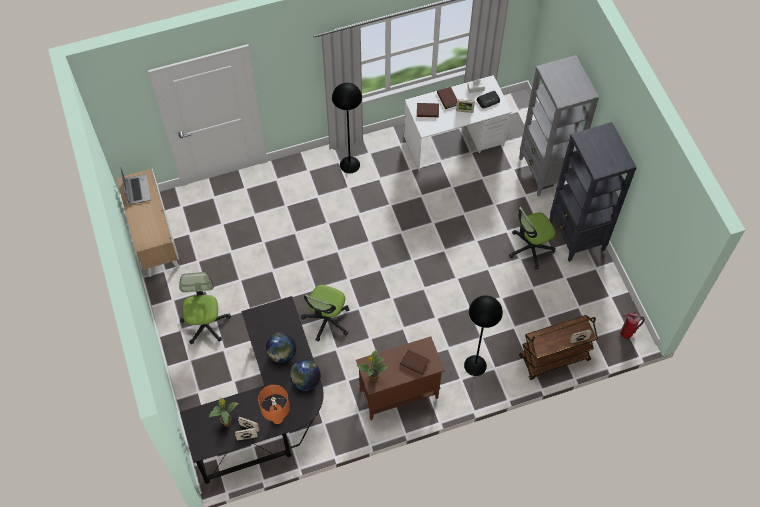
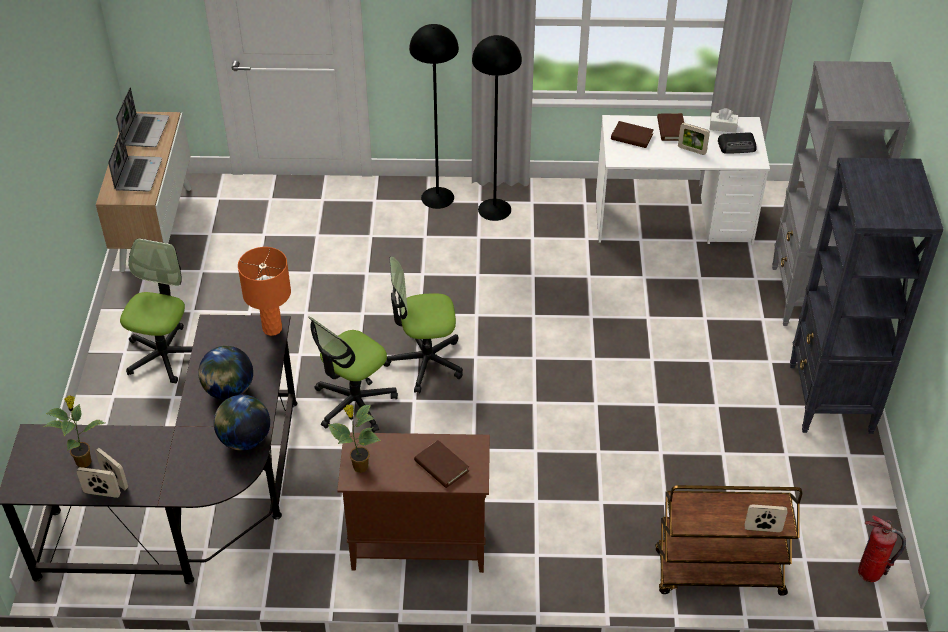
camera: 20 degrees right, 15 degrees down
orange table lamp [258,385,290,424] -> orange table lamp moved to [238,247,291,336]
black floor lamp [464,295,503,376] -> black floor lamp moved to [409,24,459,209]
office chair [509,207,555,270] -> office chair moved to [383,257,463,393]
none -> laptop [108,130,162,192]

